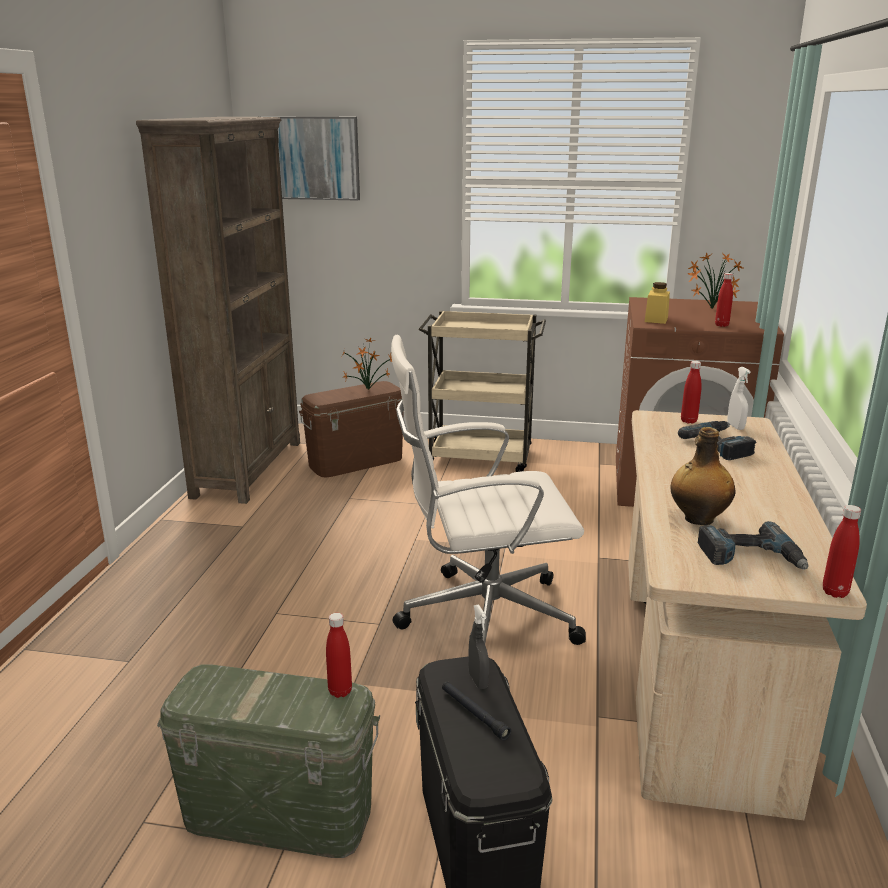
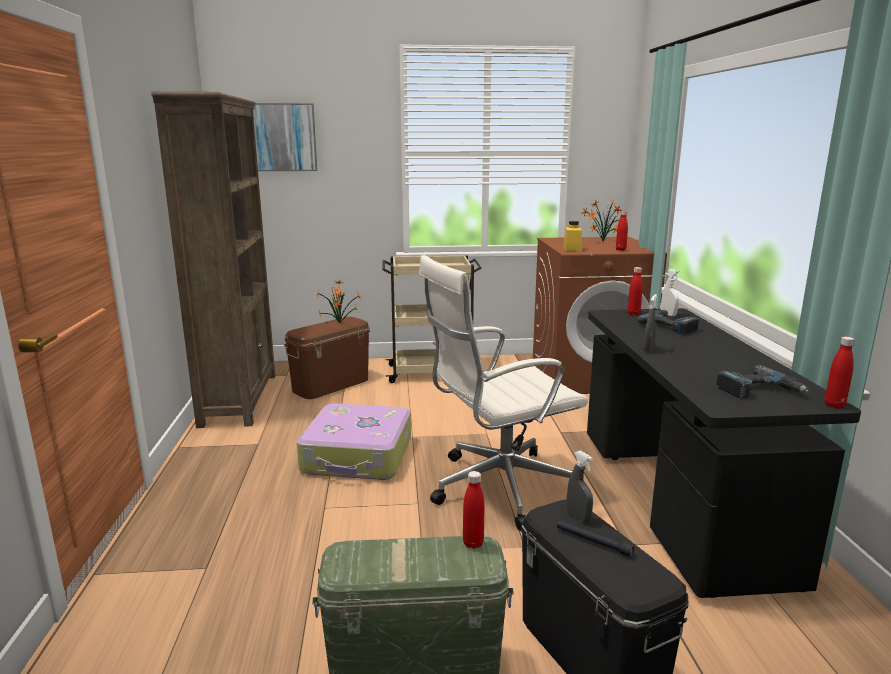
camera: 15 degrees left, 5 degrees down
beige desk [628,410,867,820] -> black desk [587,308,861,598]
bottle [670,427,735,525] -> none
none -> suitcase [297,403,411,480]
none -> grey spray bottle [643,294,657,352]

